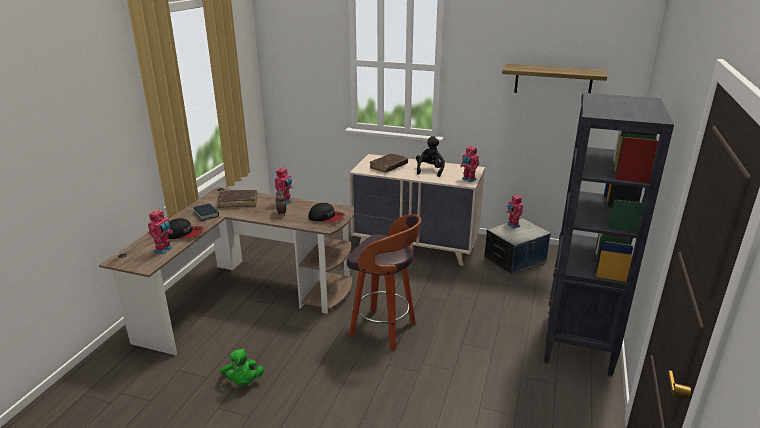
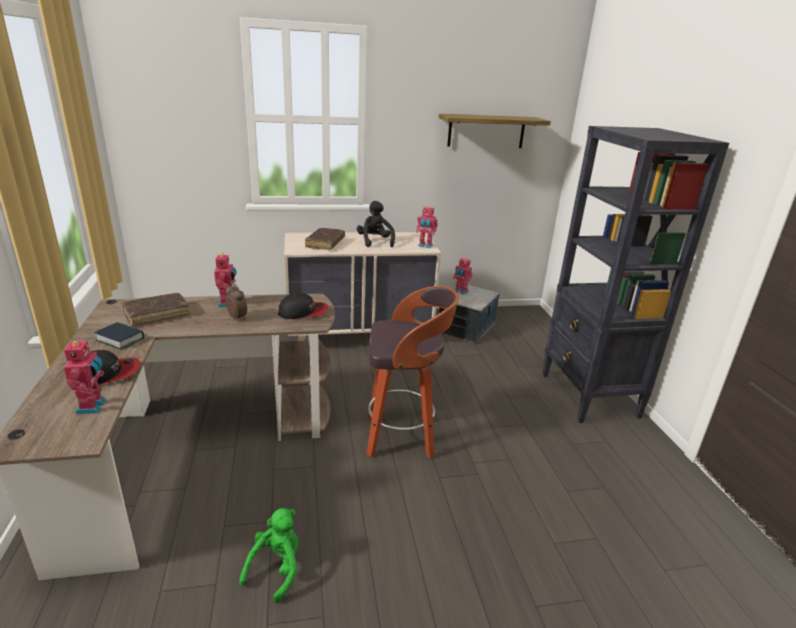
camera: 30 degrees left, 0 degrees up
green plush toy [220,348,264,386] -> green plush toy turned 105 degrees counterclockwise [239,508,299,603]

